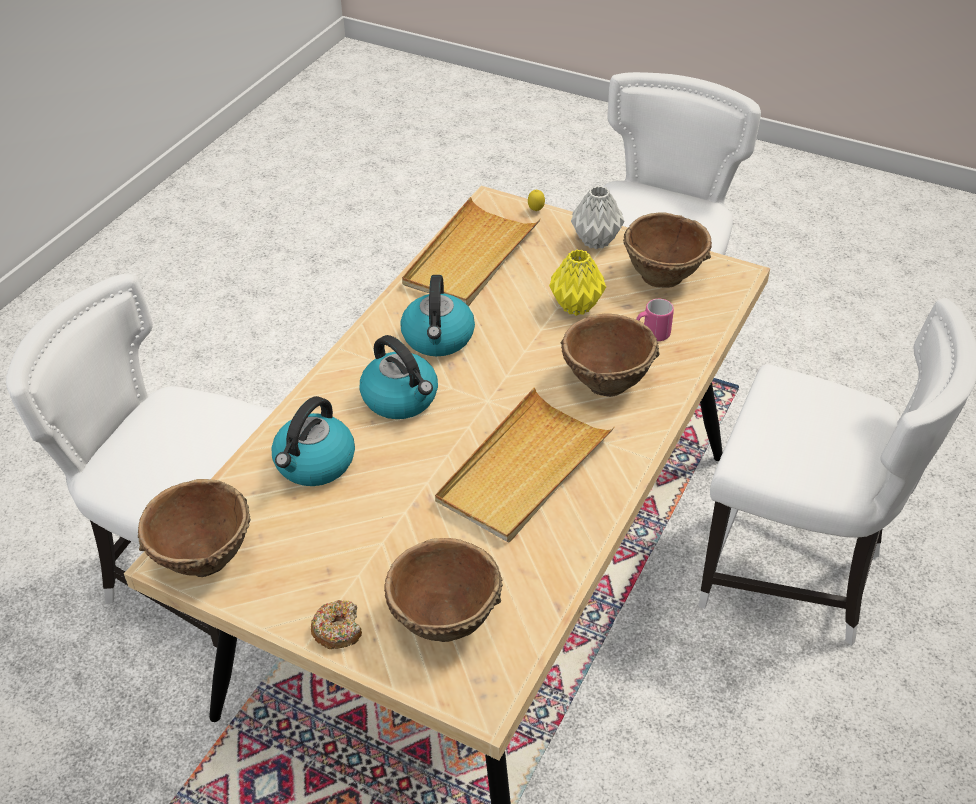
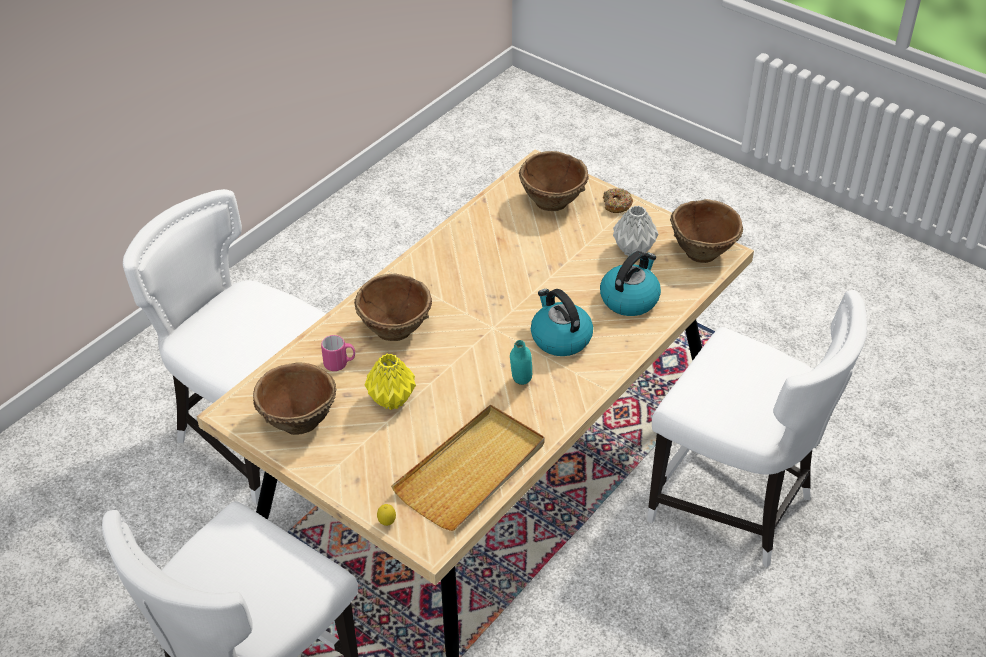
camera: 170 degrees left, 0 degrees up
kettle [400,275,475,356] -> turquoise bottle [510,340,532,385]
beige tray [435,387,615,543] -> none
grey vase [571,186,624,249] -> grey vase moved to [613,206,659,256]

